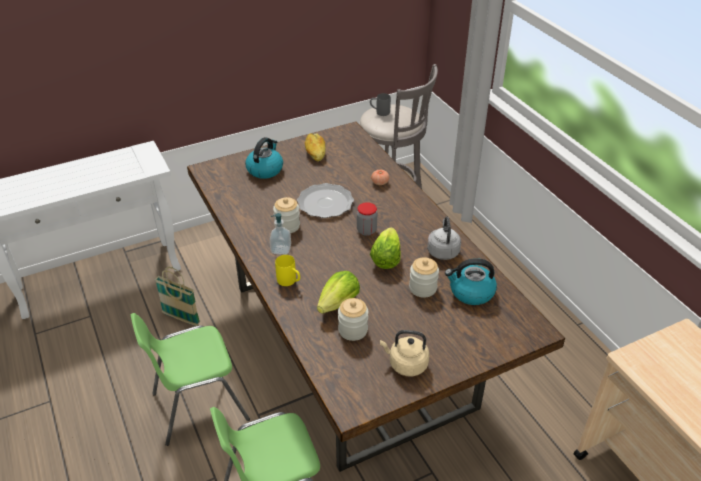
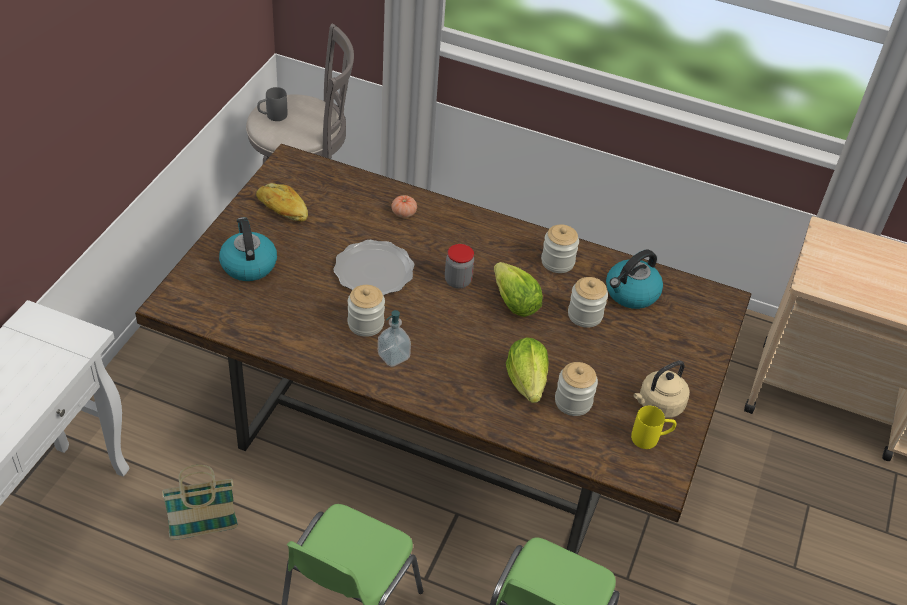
camera: 45 degrees left, 5 degrees up
yellow mug [275,255,300,286] -> yellow mug moved to [631,406,676,449]
grey kettle [427,216,461,260] -> jar [541,224,579,273]

